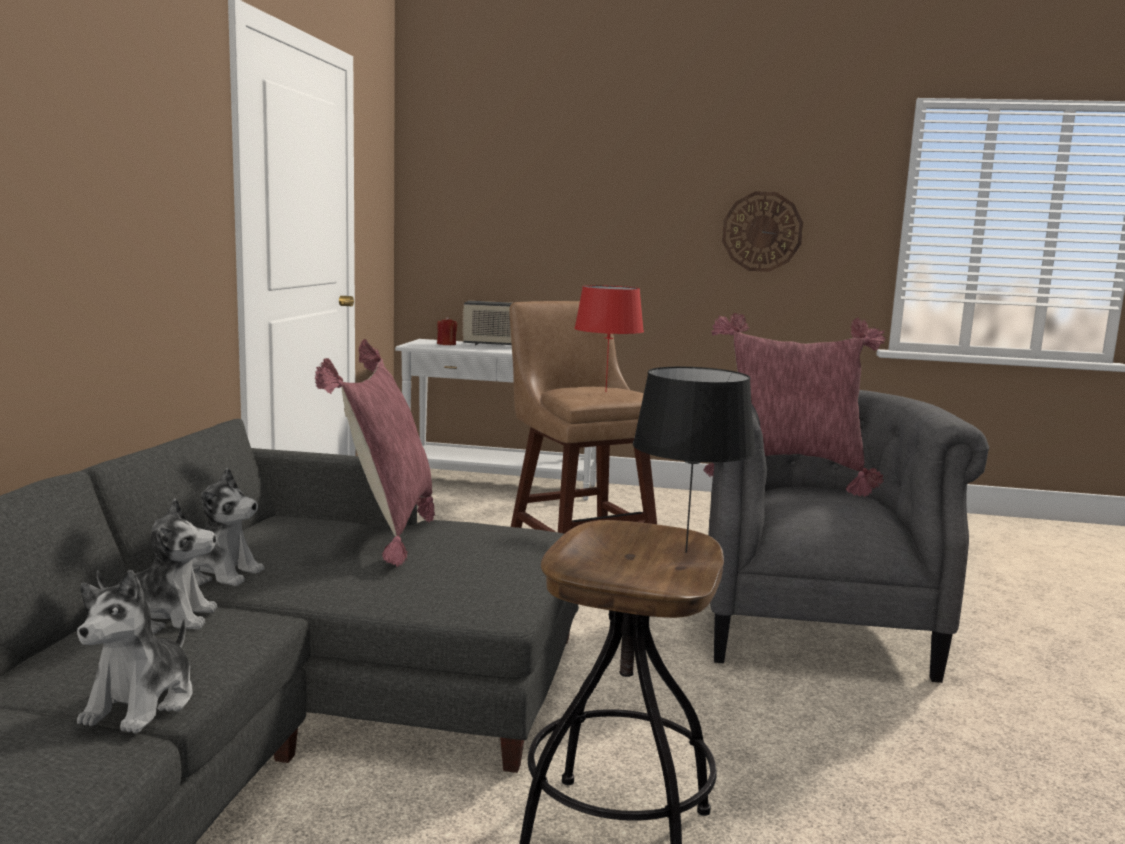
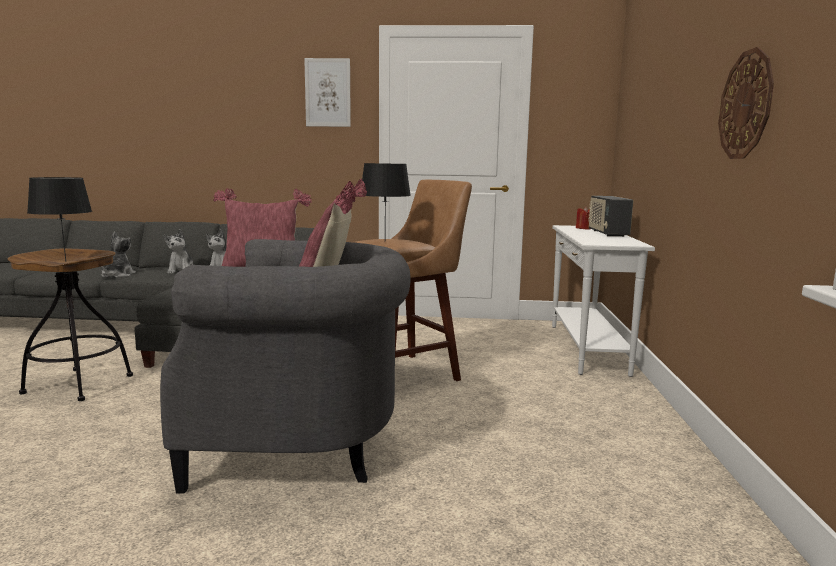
camera: 85 degrees right, 0 degrees up
plush toy [77,570,193,733] -> plush toy turned 90 degrees clockwise [102,231,135,278]
red table lamp [574,285,644,391] -> black table lamp [362,163,411,238]
none -> picture [304,58,351,127]

